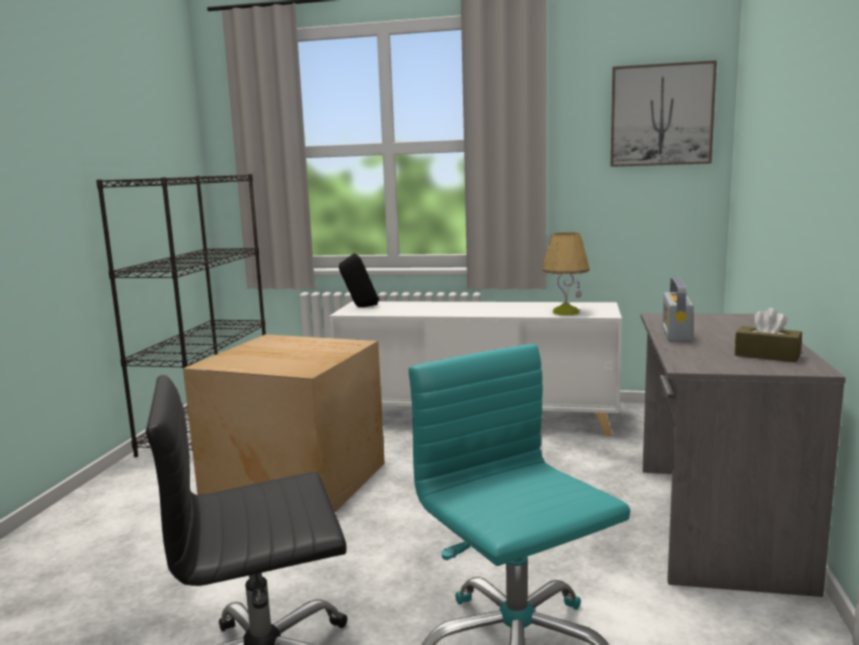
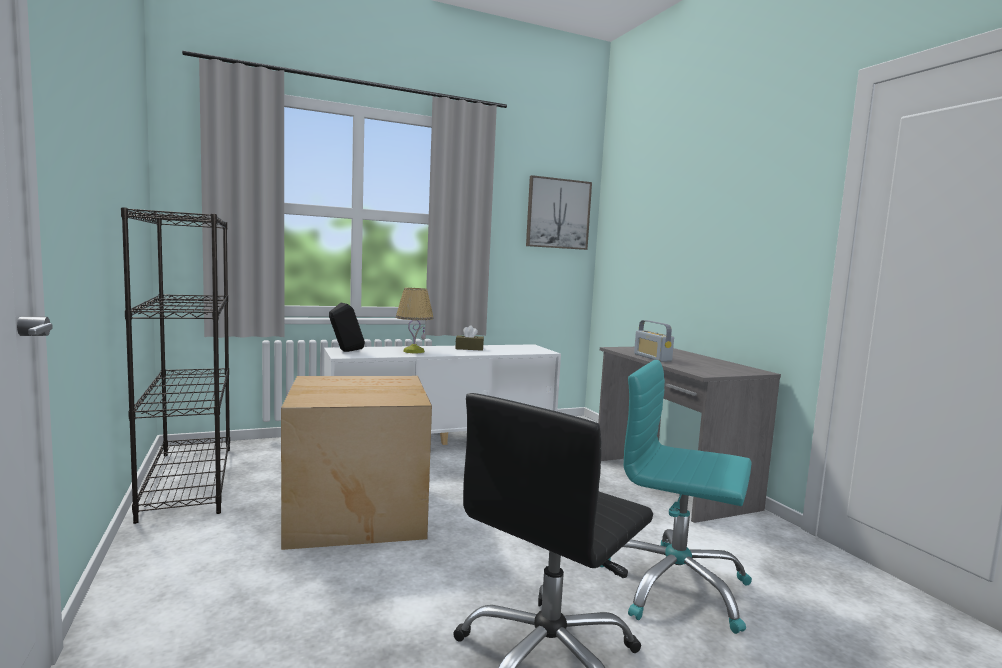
camera: 35 degrees left, 5 degrees down
table lamp [542,232,590,315] -> table lamp moved to [396,288,434,353]
brown tissue box [735,308,802,362] -> brown tissue box moved to [455,325,484,351]

